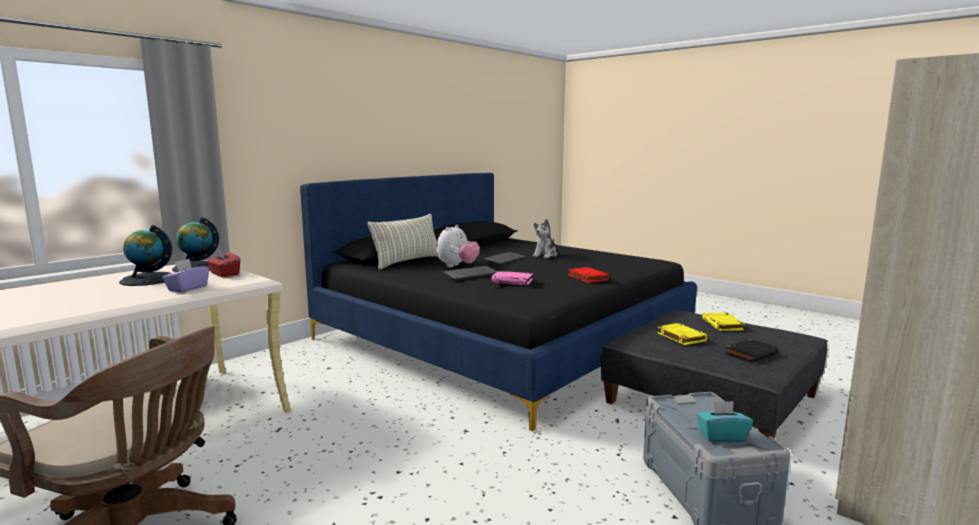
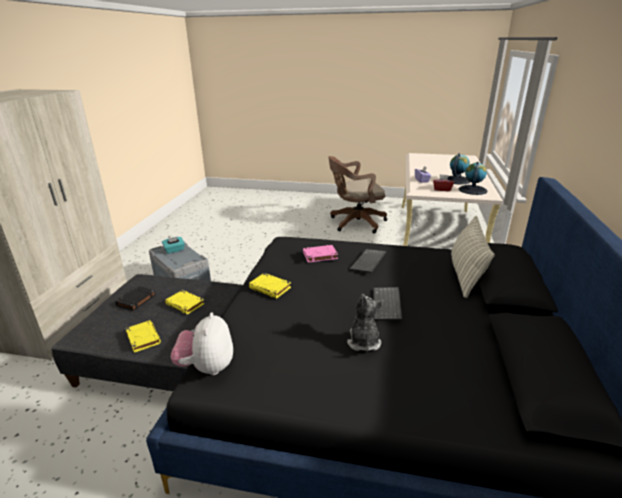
camera: 150 degrees right, 15 degrees up
plush toy [436,225,480,267] -> plush toy moved to [171,312,233,375]
red book [568,267,609,283] -> yellow book [248,273,291,298]

